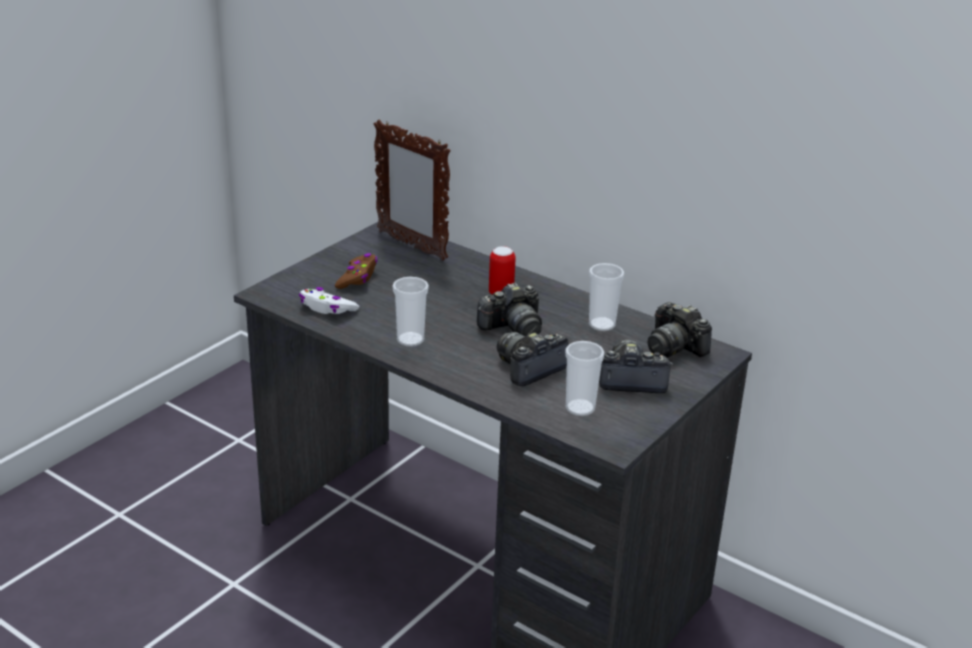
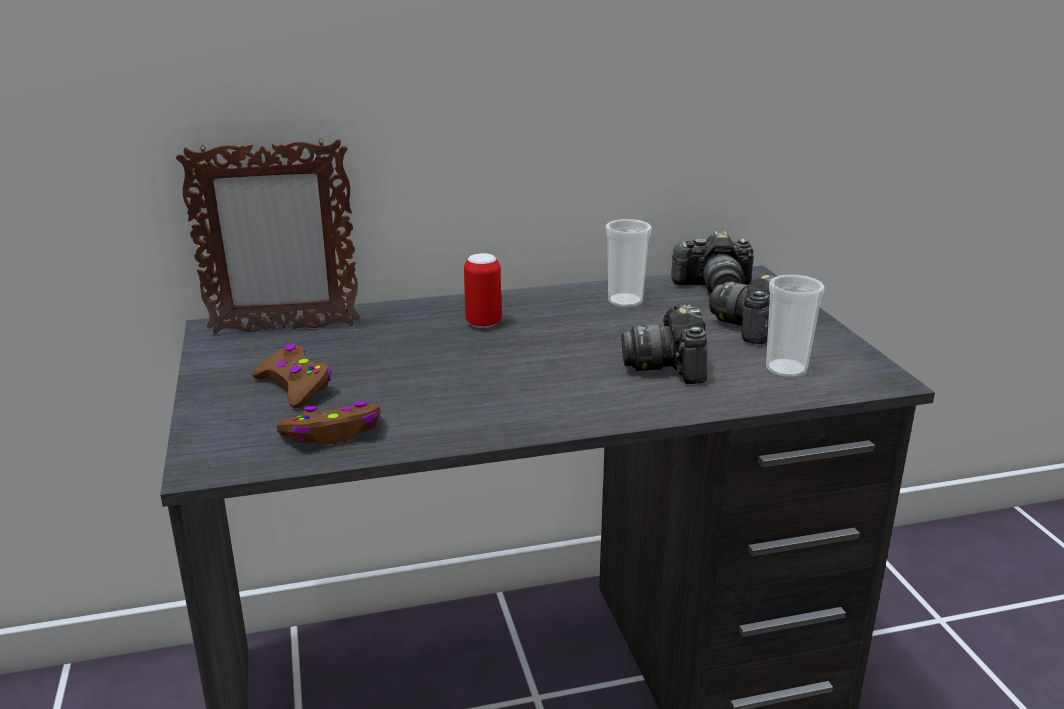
camera: 50 degrees left, 5 degrees down
white game controller [299,287,359,314] -> brown game controller [276,401,381,445]
cup [392,277,429,347] -> none
camera [477,282,542,336] -> none

